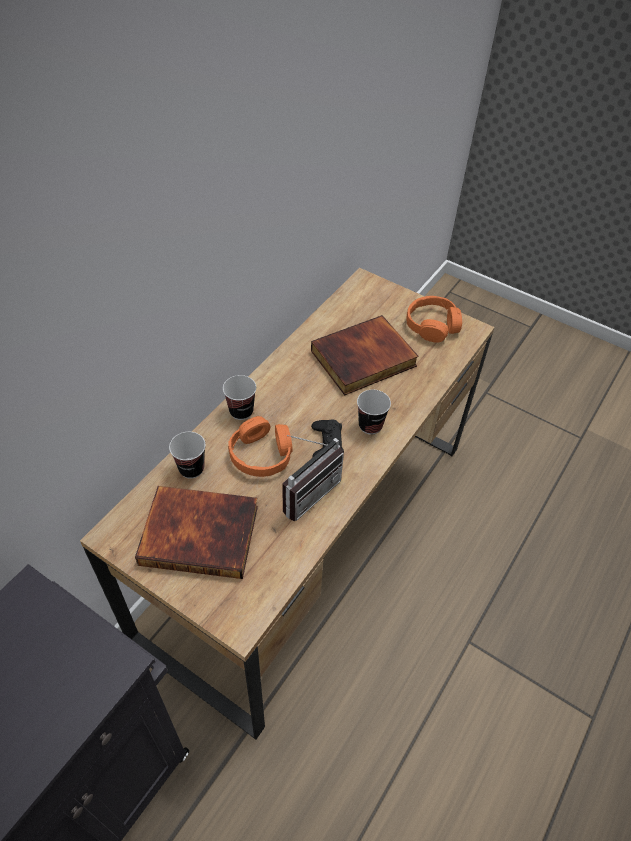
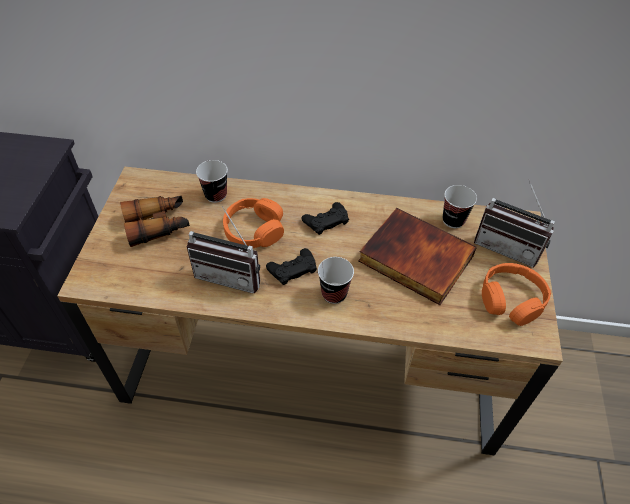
camera: 65 degrees right, 0 degrees up
book [135,486,258,579] -> binoculars [120,196,190,247]
cup [223,375,256,420] -> cup moved to [443,185,477,228]
none -> black game controller [301,202,349,235]
none -> radio [474,180,555,267]

